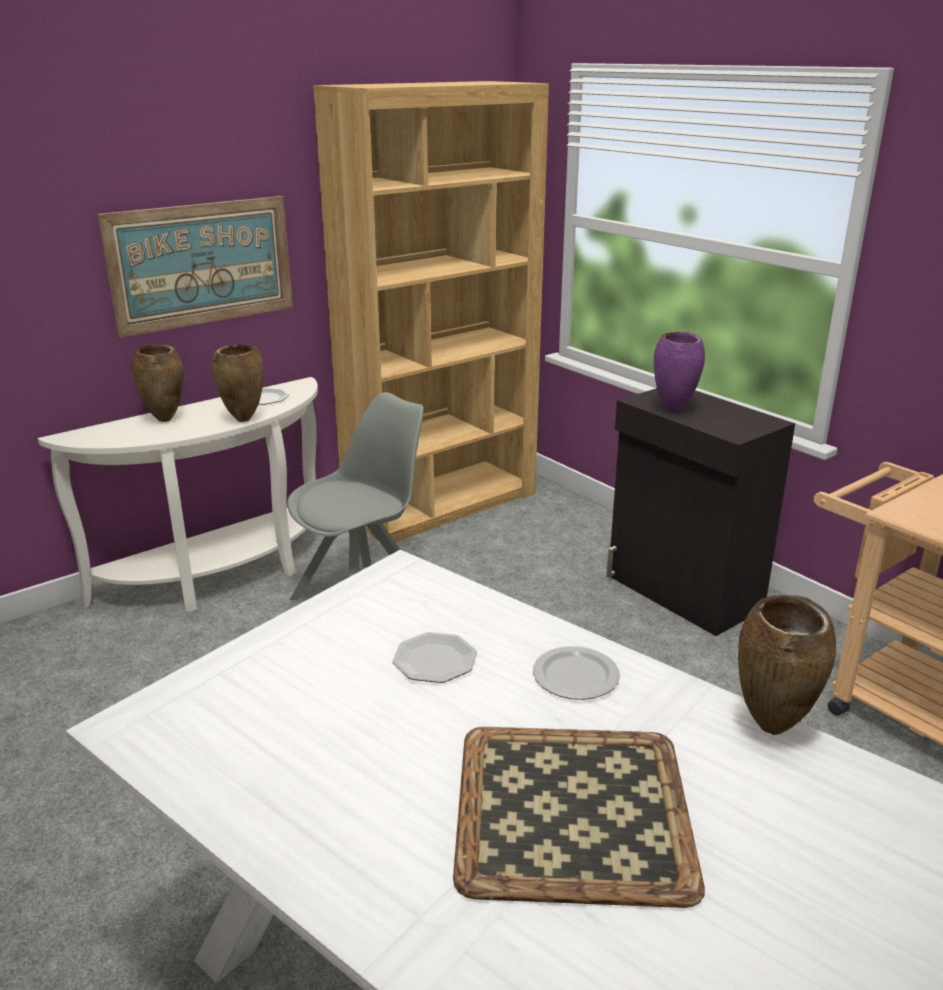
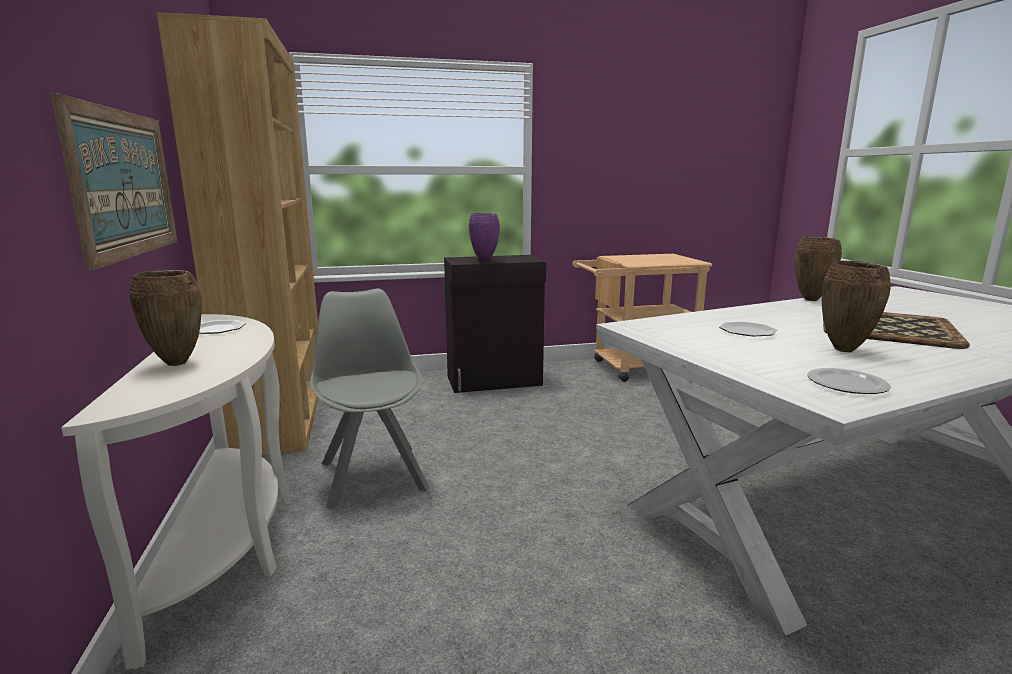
camera: 65 degrees left, 10 degrees down
brown vase [212,344,263,422] -> brown vase moved to [822,261,891,352]
plate [533,646,620,700] -> plate moved to [807,368,891,394]

